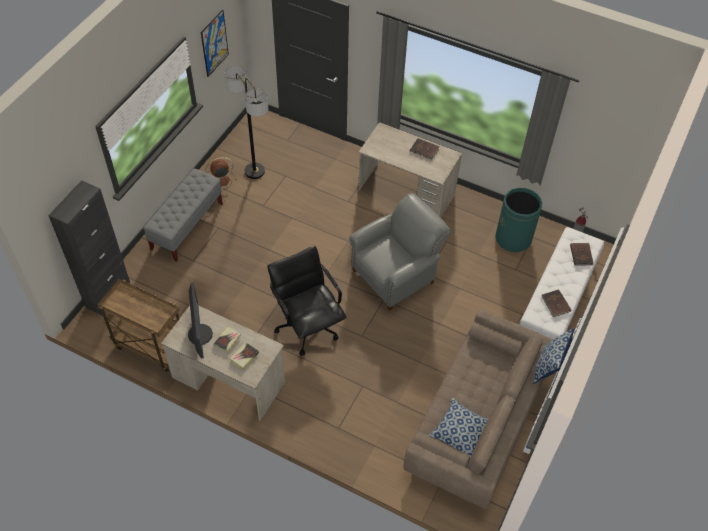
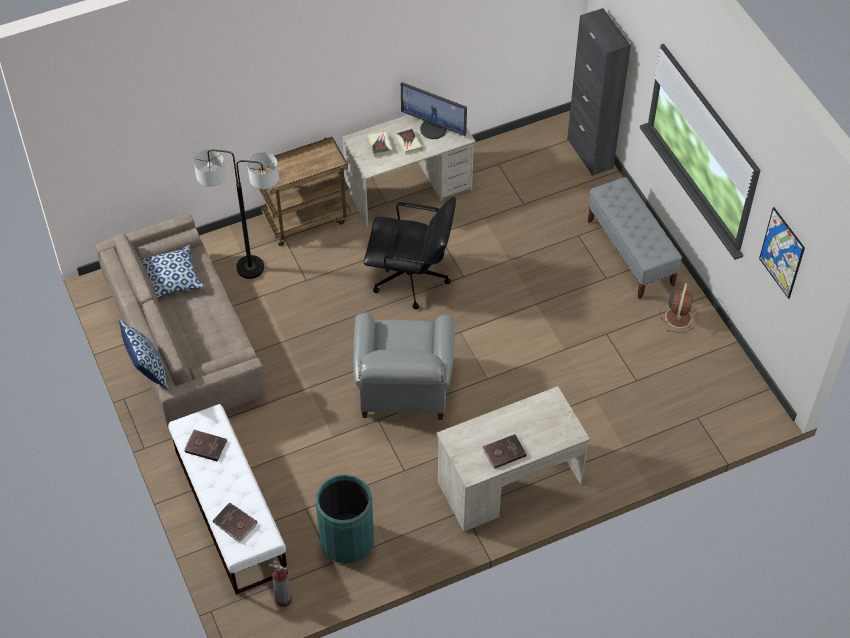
camera: 130 degrees right, 0 degrees up
brown cart [97,279,180,372] -> brown cart moved to [258,137,351,246]
floor lamp [224,66,268,179] -> floor lamp moved to [194,150,279,279]

